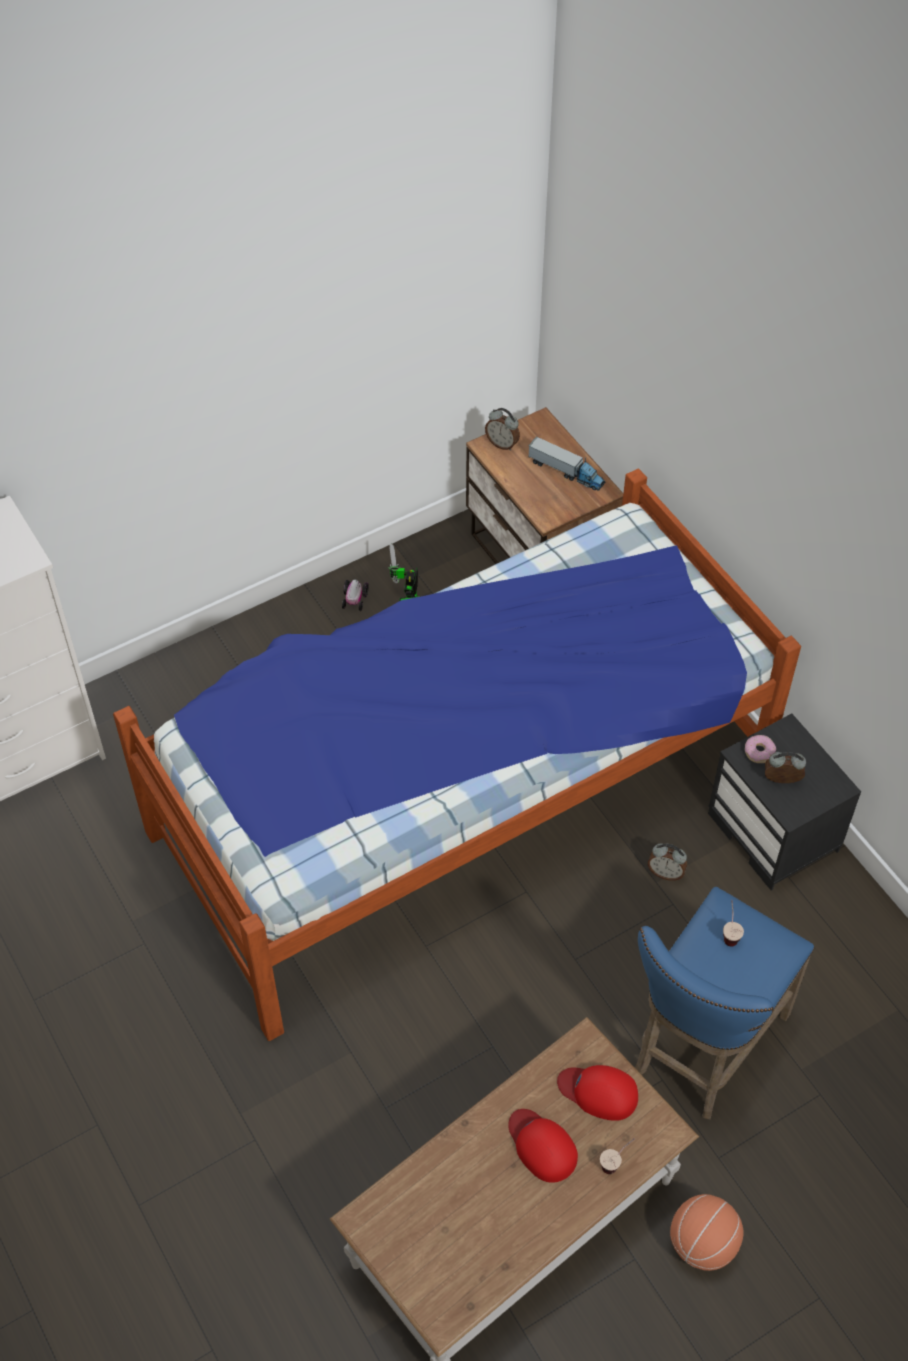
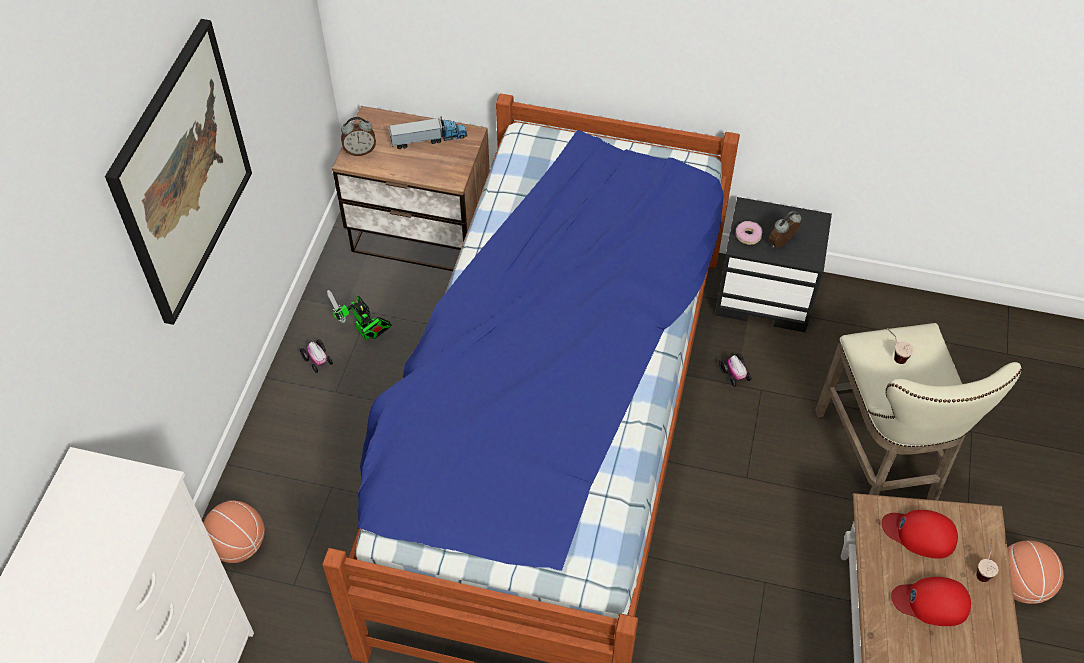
camera: 45 degrees left, 0 degrees up
red cap [557,1065,638,1121] -> red cap turned 45 degrees clockwise [881,510,958,559]
blue stool [635,887,815,1119] -> beige stool [815,323,1023,500]
alarm clock [648,843,687,881] -> toy car [719,353,751,387]
none -> picture [105,19,252,325]
none -> basketball [203,500,265,563]

